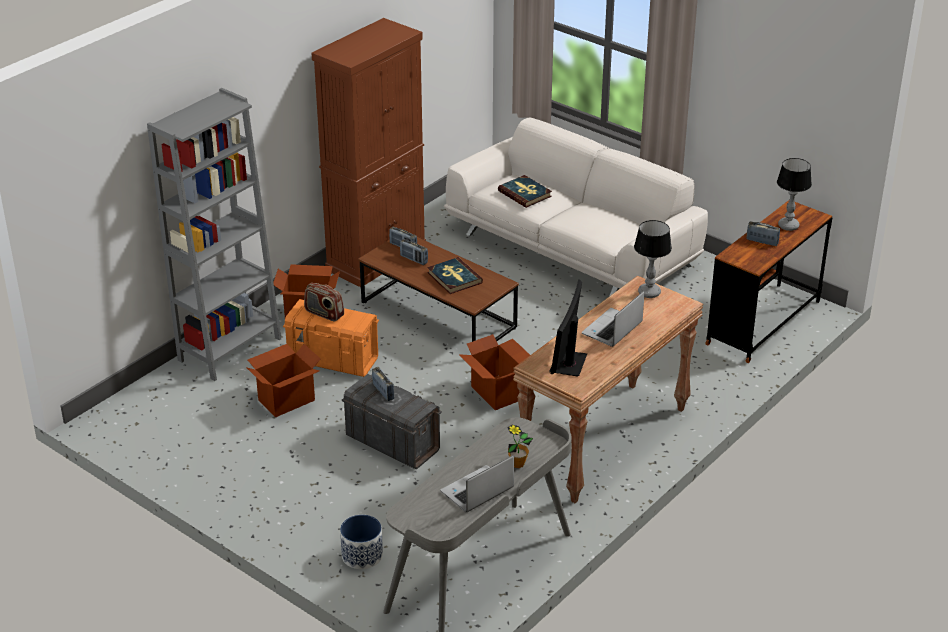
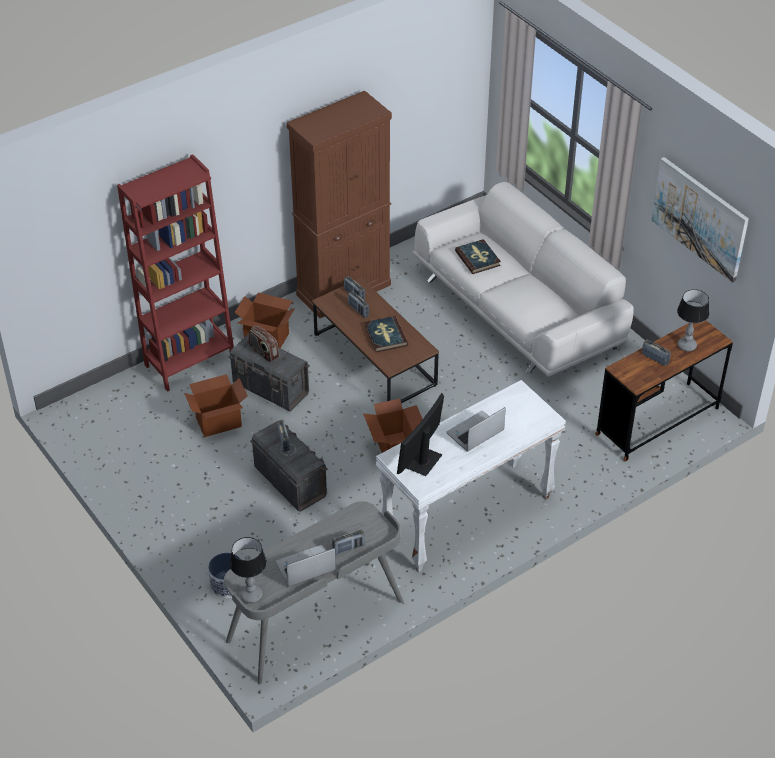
camera: 15 degrees right, 10 degrees up
grey bookcase [147,88,281,381] -> red bookcase [117,154,234,392]
orange storage box [283,299,379,377] -> grey storage box [228,334,310,411]
potted plant [508,425,533,468] -> radio [332,530,365,555]
brown console table [513,276,703,503] -> white console table [376,380,566,572]
table lamp [634,220,672,298] -> table lamp moved to [230,537,267,604]
none -> picture [651,157,749,282]

